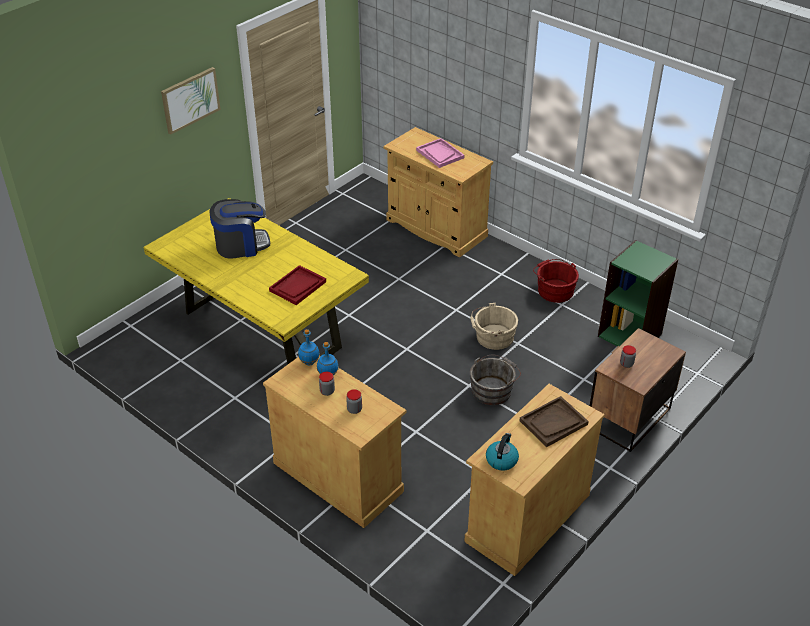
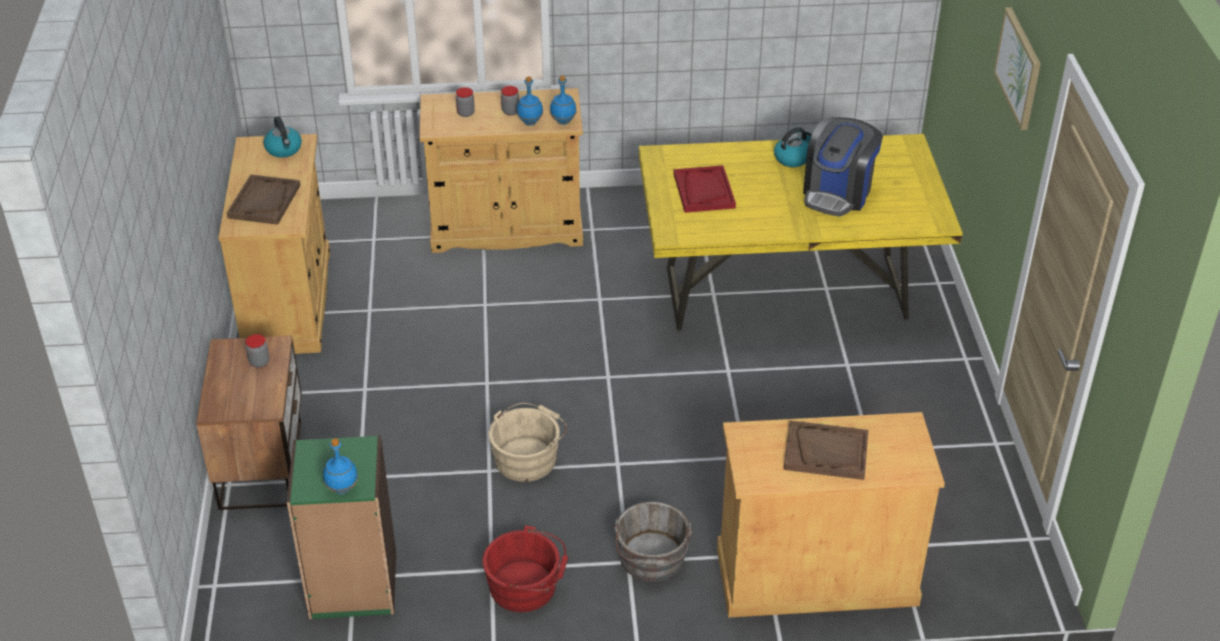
camera: 135 degrees right, 0 degrees up
pink tray [416,138,464,168] -> brown tray [784,420,868,480]
grey bucket [470,354,521,405] -> grey bucket moved to [613,501,692,582]
none -> blue bottle [323,438,358,494]
none -> kettle [774,127,812,167]

